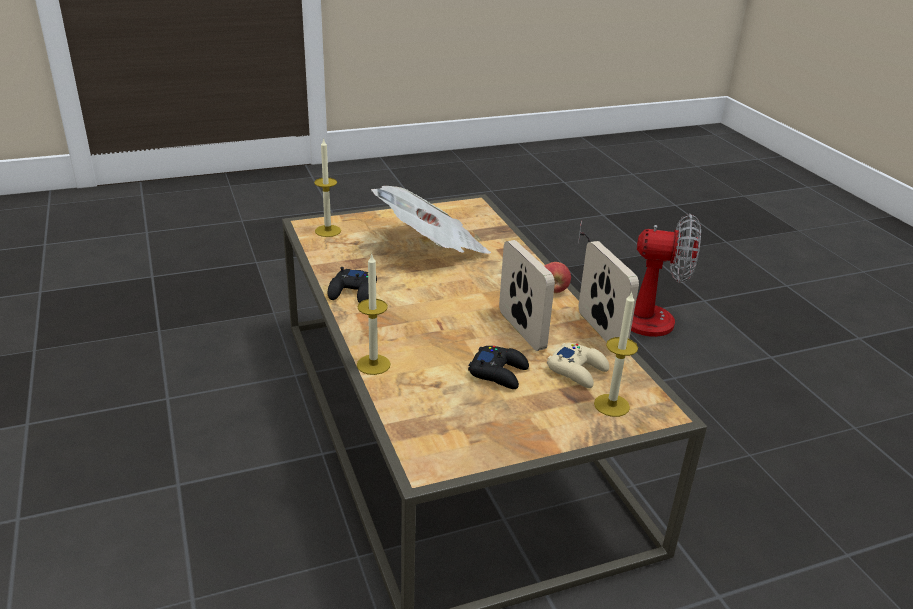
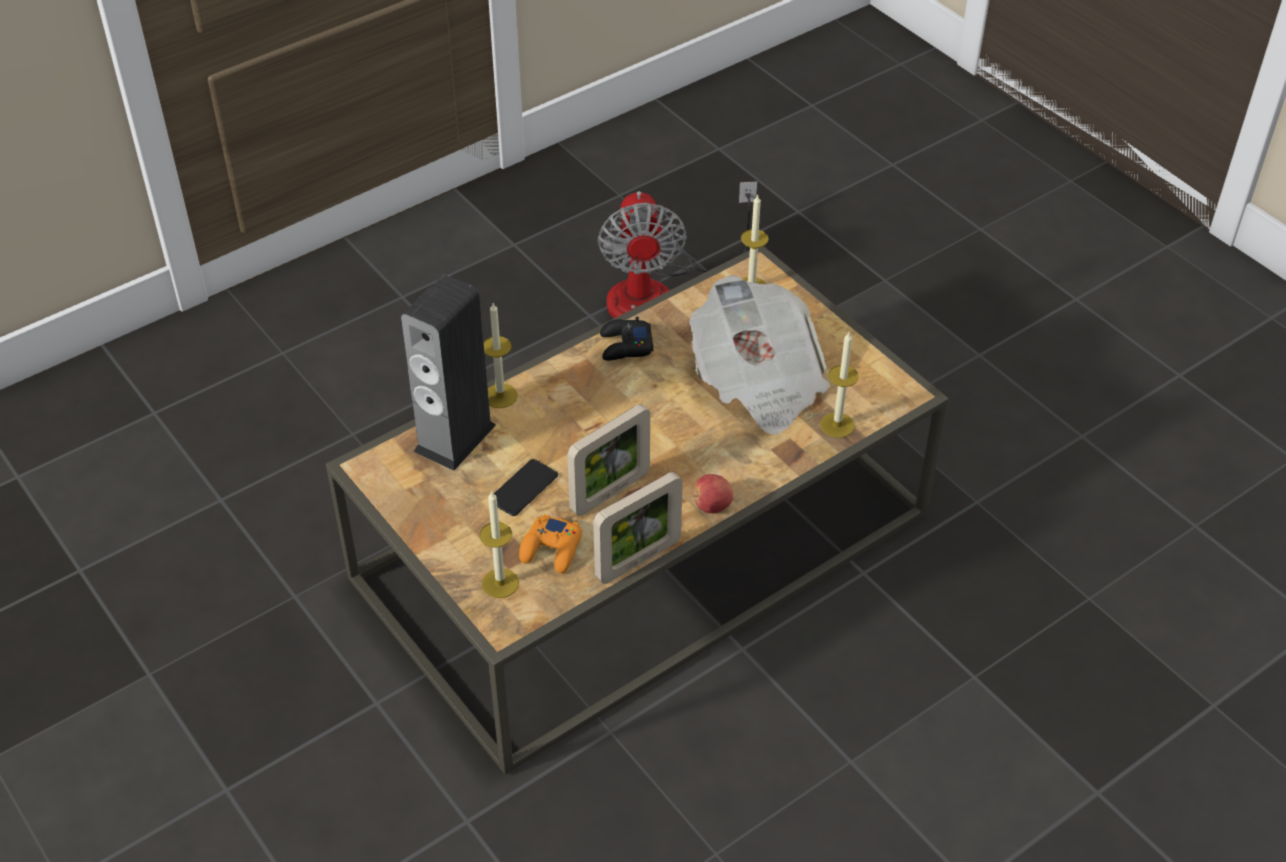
camera: 75 degrees right, 15 degrees up
black game controller [468,346,529,389] -> phone [494,459,558,516]
beige game controller [547,343,609,388] -> orange game controller [519,514,582,573]
fan [578,214,701,337] -> fan moved to [598,181,757,318]
none -> speaker [401,275,496,471]
none -> candle [820,332,858,438]

